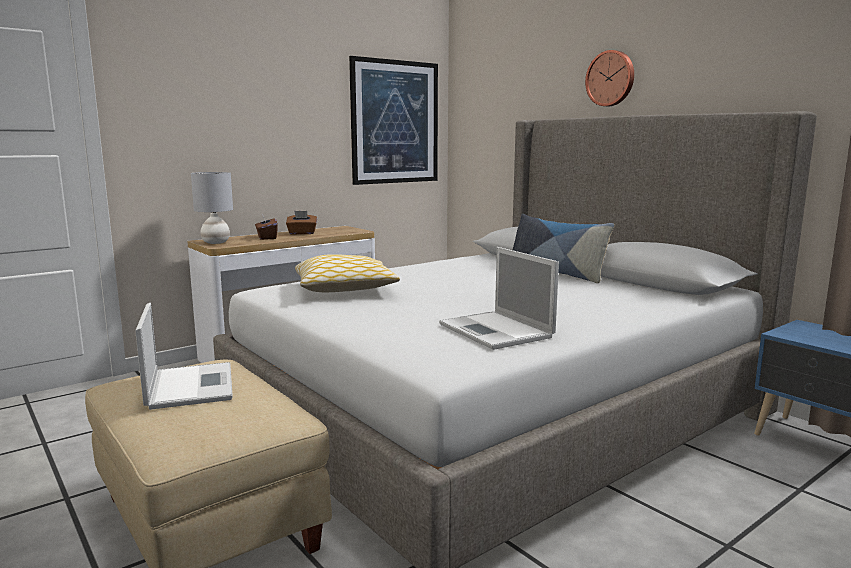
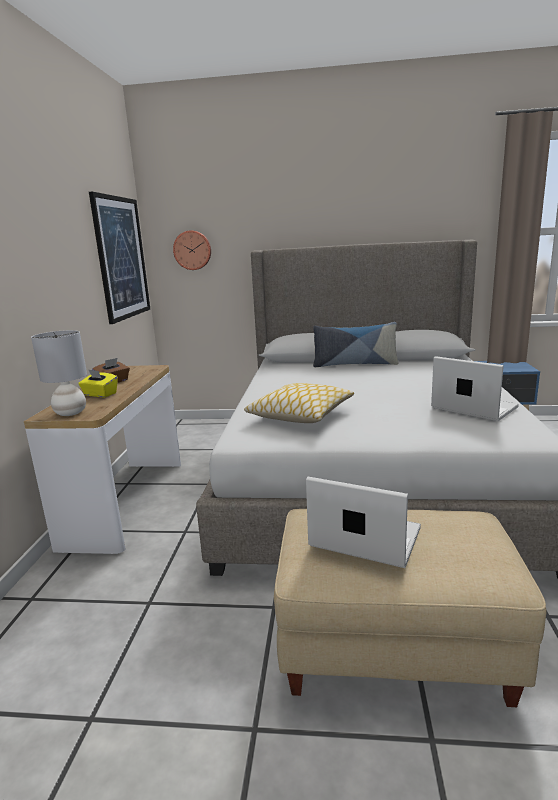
camera: 45 degrees left, 5 degrees up
brown tissue box [255,214,278,240] -> yellow tissue box [78,369,118,397]
laptop [439,247,559,350] -> laptop turned 150 degrees counterclockwise [431,356,519,421]
wall clock [585,50,634,106] -> wall clock moved to [173,231,211,270]

